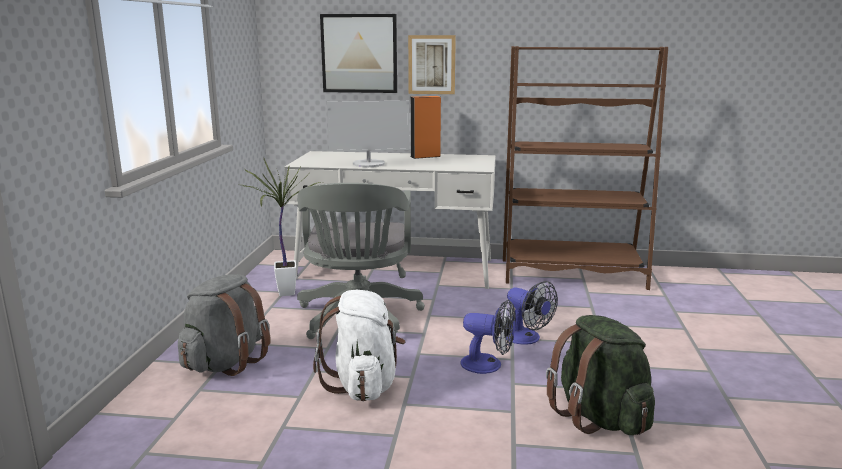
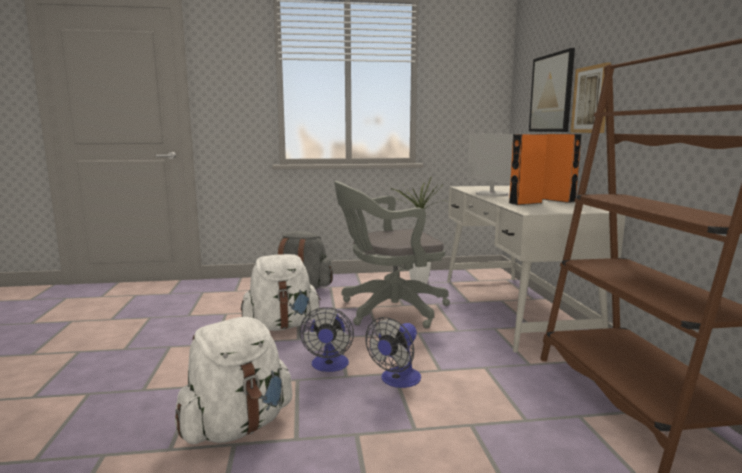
camera: 75 degrees right, 5 degrees down
green backpack [546,315,655,435] -> white backpack [175,317,293,444]
none -> orange speaker [509,134,547,205]

